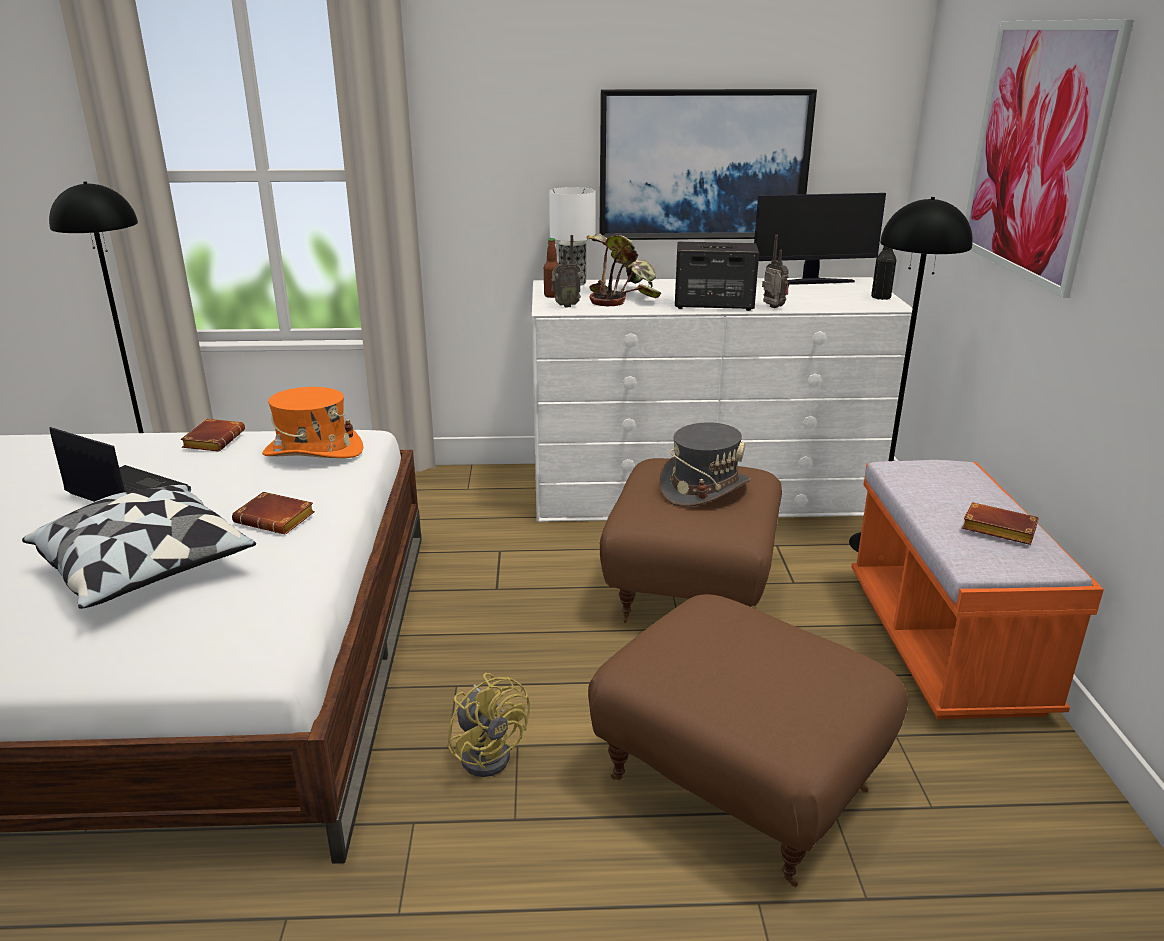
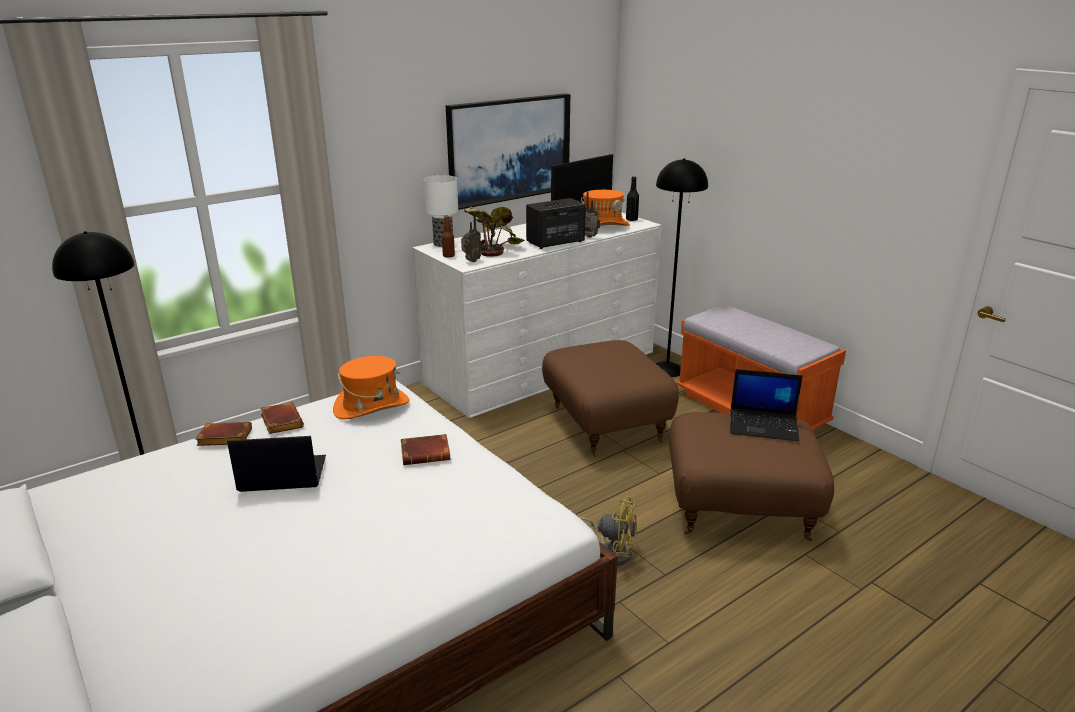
camera: 35 degrees left, 0 degrees up
pillow [22,485,256,609] -> none
grey hat [659,422,751,507] -> none
brown book [962,502,1039,545] -> brown book moved to [196,422,252,446]
picture [965,19,1134,298] -> none
none -> orange hat [581,190,630,226]
none -> laptop [730,369,803,442]

